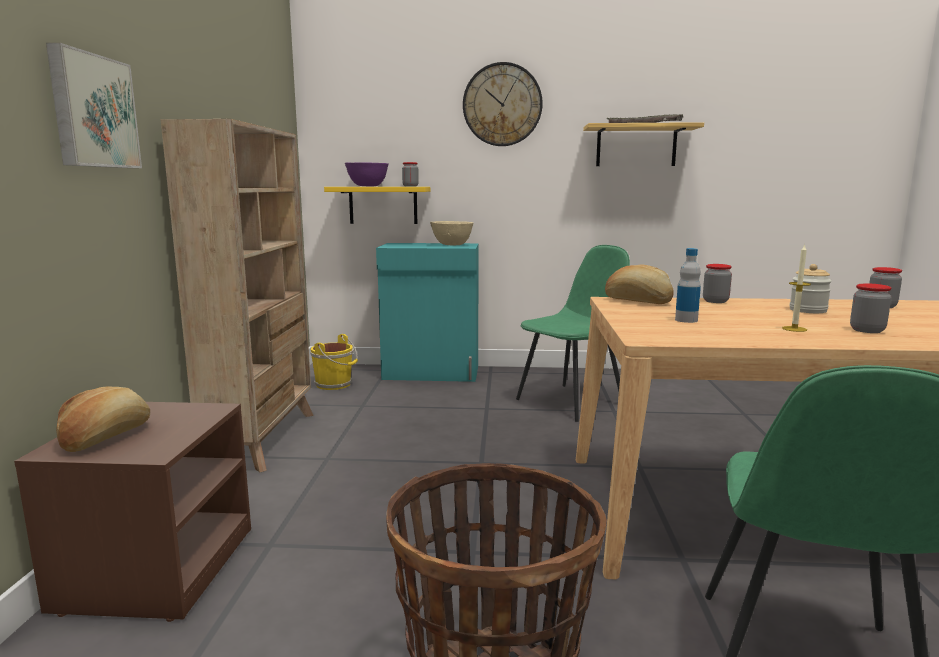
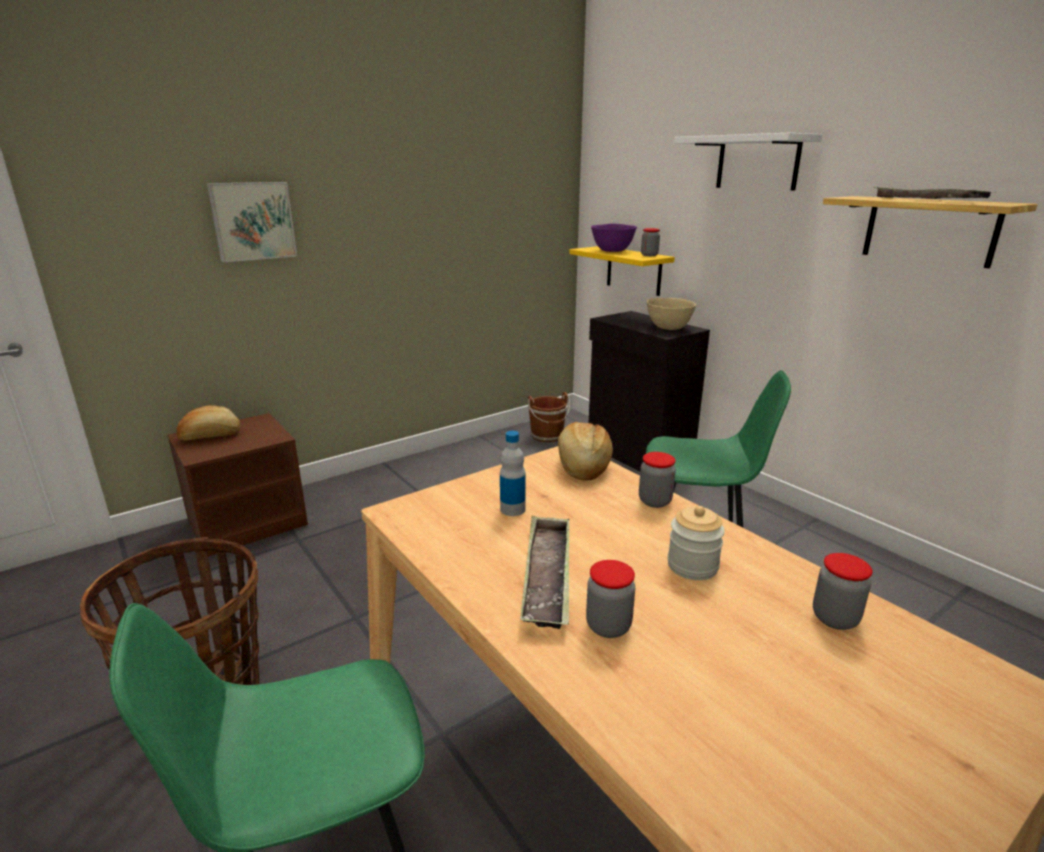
camera: 50 degrees right, 10 degrees up
beige bookcase [161,119,314,472] -> none
yellow bucket [310,334,358,390] -> brown bucket [528,392,570,442]
turquoise cabinet [376,243,479,382] -> black cabinet [589,311,710,471]
wall clock [463,62,543,146] -> white shelf [674,133,822,191]
candle [782,244,811,332] -> tray [520,515,569,629]

